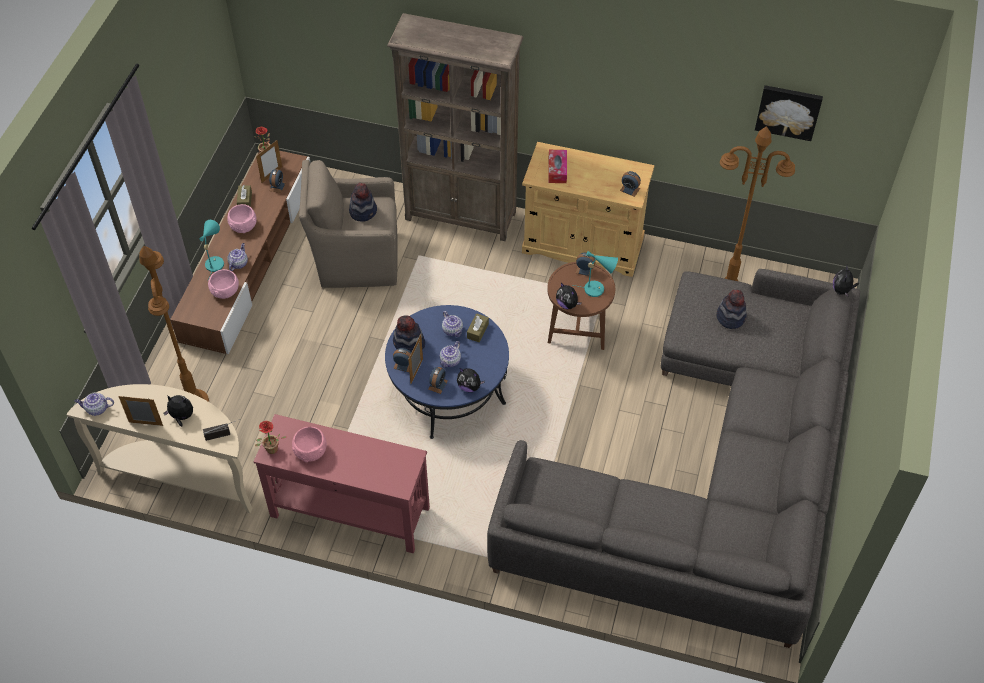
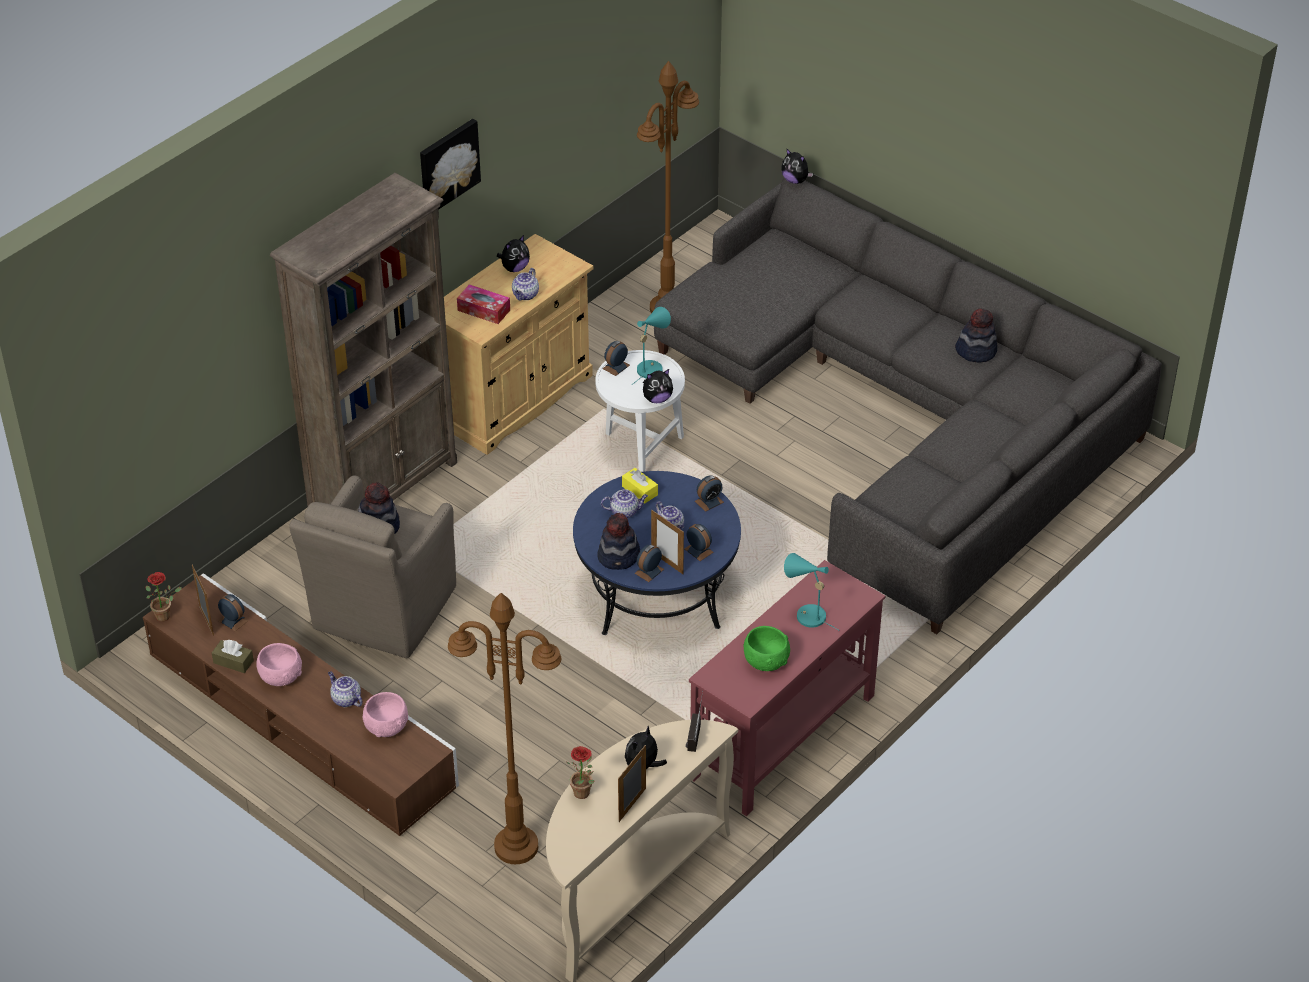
camera: 65 degrees left, 10 degrees down
teapot [75,393,114,416] -> teapot moved to [512,268,539,301]
turquoise table lamp [199,220,224,279] -> turquoise table lamp moved to [784,553,838,630]
potted plant [255,421,286,454] -> potted plant moved to [565,746,594,799]
pink bowl [292,427,327,462] -> green bowl [744,626,790,671]
plush toy [457,368,485,392] -> plush toy moved to [497,235,530,272]
brown tissue box [467,313,489,342] -> yellow tissue box [622,468,658,503]
brown side table [547,262,615,350] -> white side table [595,350,685,472]
alarm clock [620,171,641,197] -> alarm clock moved to [695,475,724,512]
hat [717,290,747,329] -> hat moved to [955,308,997,362]
picture [755,85,823,141] -> picture moved to [420,119,481,210]

